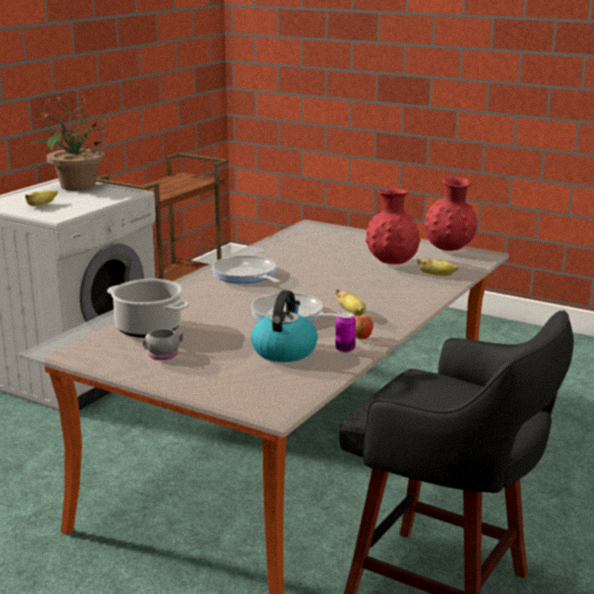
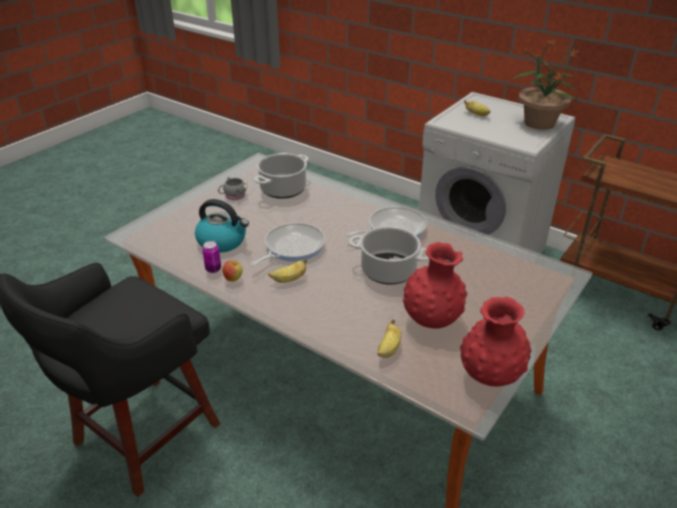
camera: 95 degrees right, 15 degrees up
none -> cooking pot [349,226,429,285]

